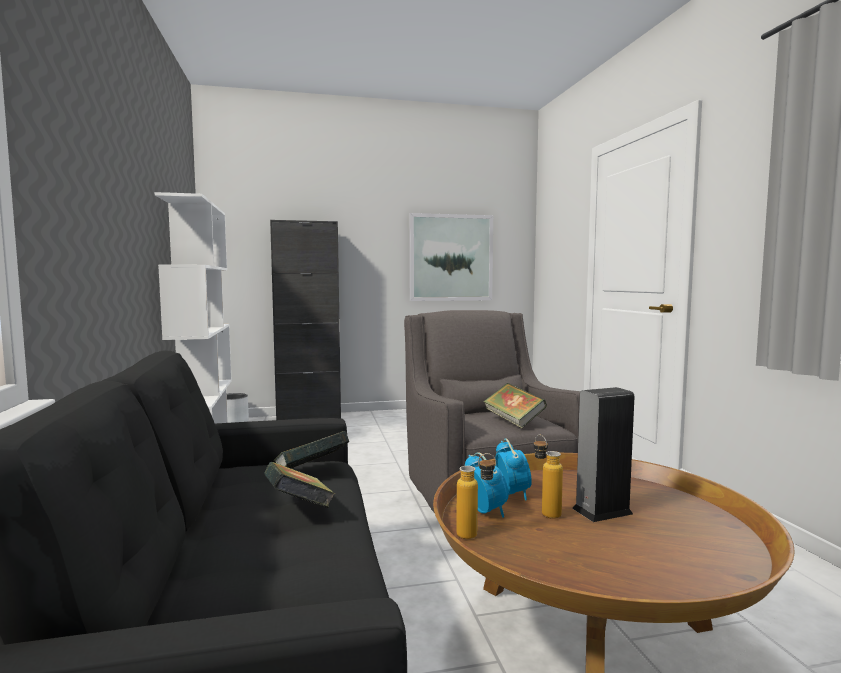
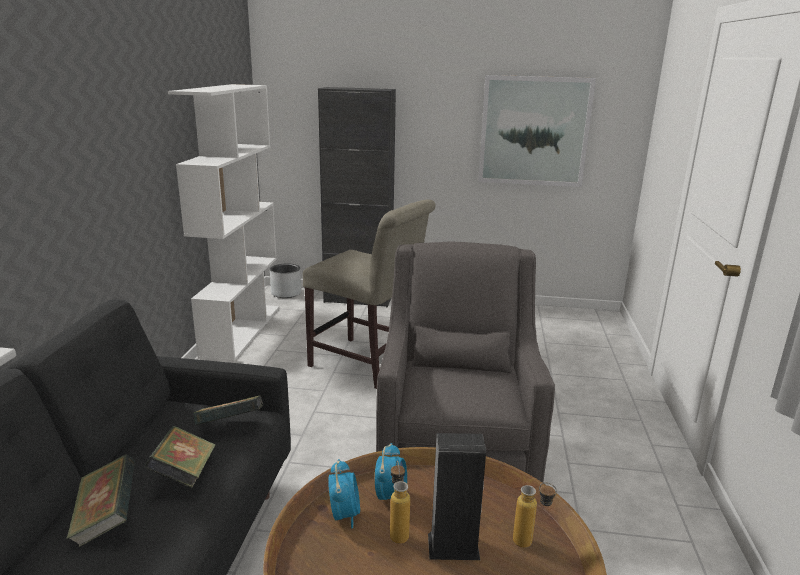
camera: 20 degrees right, 15 degrees up
bottle [456,453,496,539] -> bottle moved to [513,482,557,548]
book [484,383,547,428] -> book moved to [67,454,135,547]
none -> beige chair [303,199,436,389]

